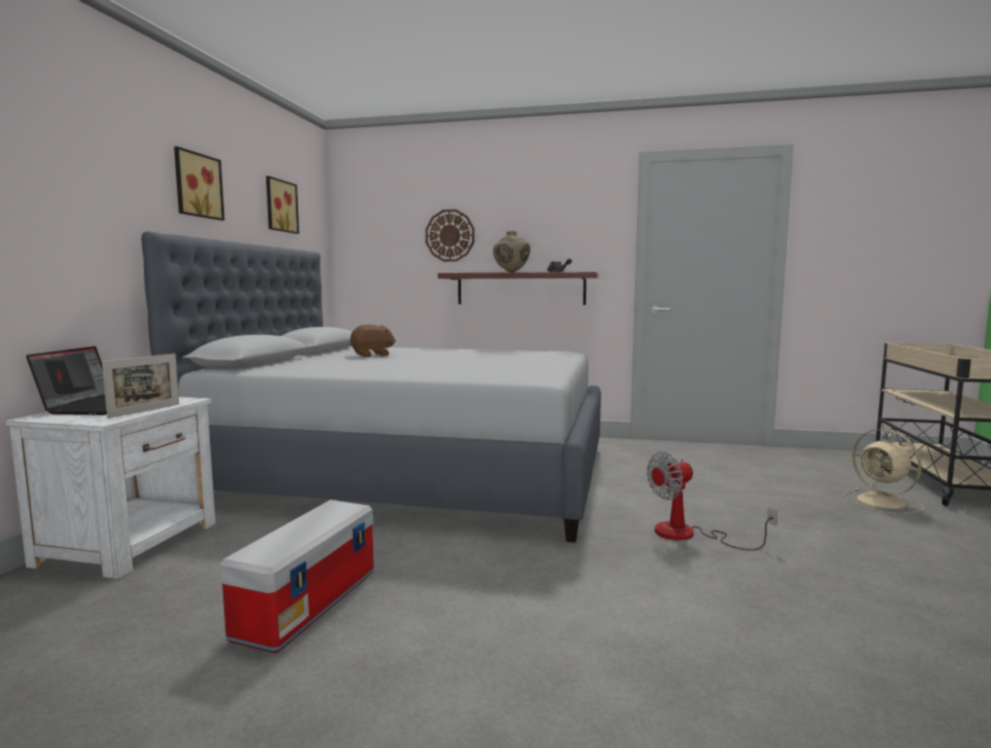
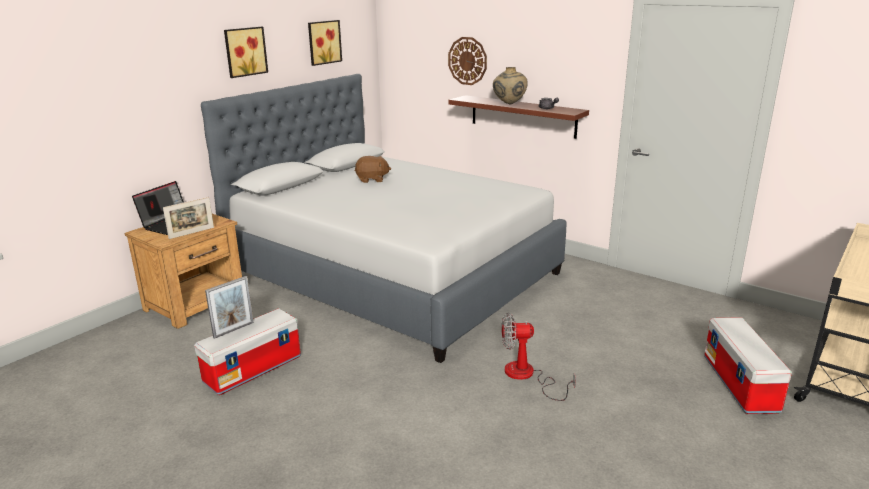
camera: 25 degrees right, 15 degrees up
white nightstand [6,397,216,579] -> brown nightstand [125,214,242,329]
beige fan [844,429,924,514] -> storage box [704,317,792,414]
none -> picture frame [205,276,254,339]

